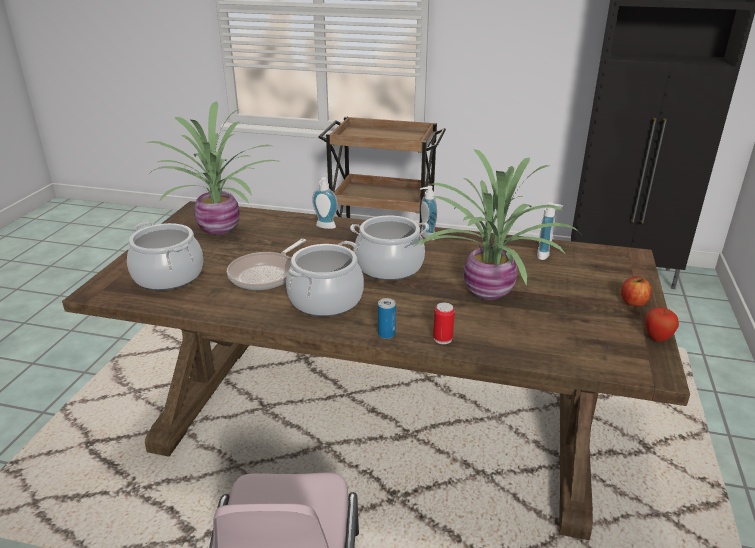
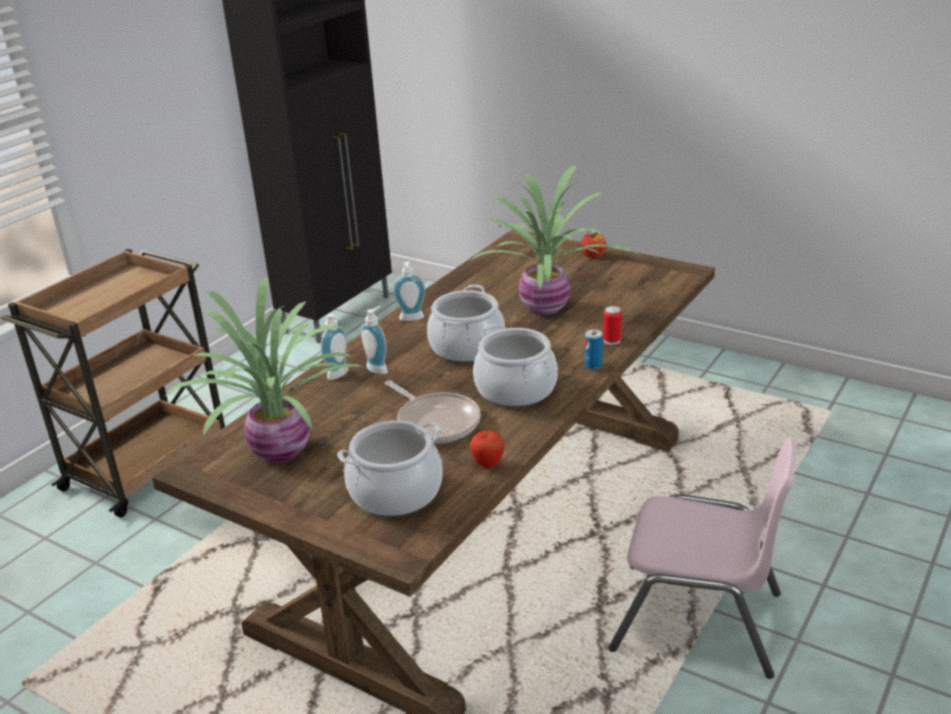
camera: 70 degrees left, 0 degrees up
soap dispenser [537,202,563,260] -> soap dispenser moved to [361,306,388,374]
apple [645,307,679,342] -> apple moved to [470,431,504,468]

